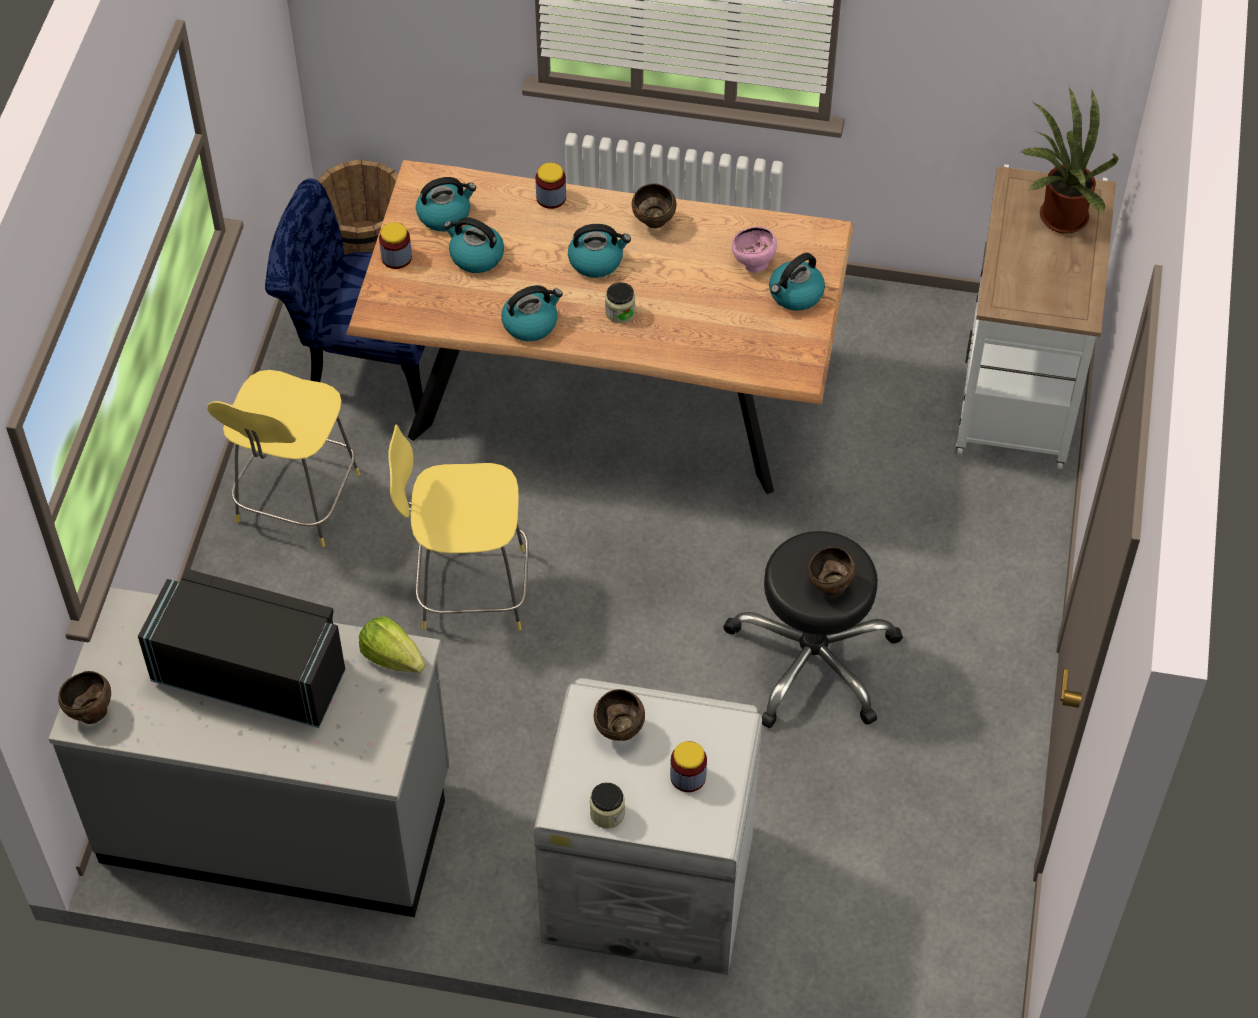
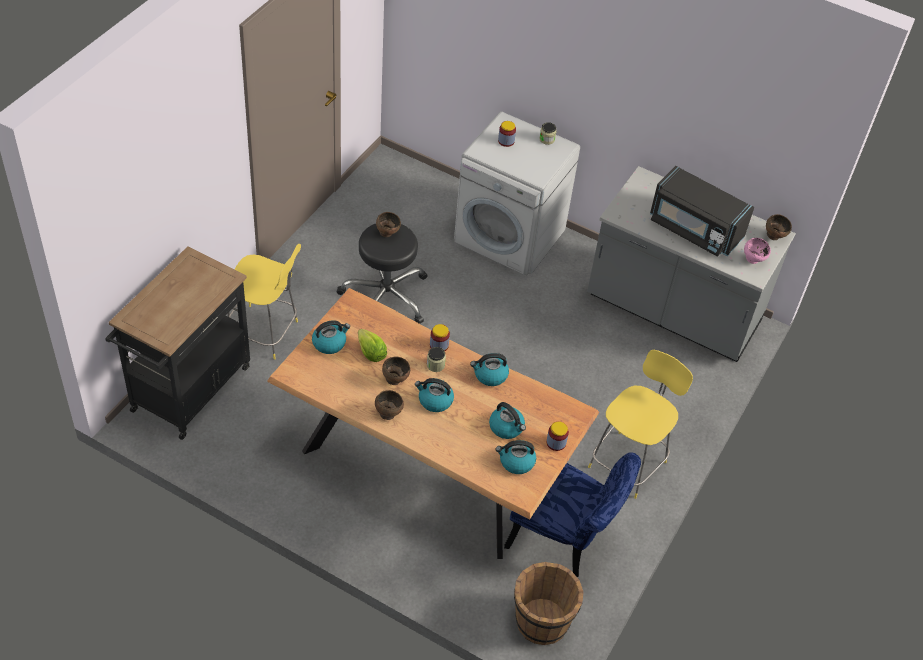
camera: 165 degrees left, 5 degrees down
lettuce [359,616,425,673] -> lettuce moved to [358,329,387,362]
yellow stool [388,424,529,630] -> yellow stool moved to [227,244,301,359]
jar [535,163,566,209] -> jar moved to [430,324,450,351]
brown bowl [594,689,645,741] -> brown bowl moved to [382,357,410,385]
pink bowl [732,227,777,273] -> pink bowl moved to [744,238,771,264]
white cart [955,164,1116,469] -> black cart [105,246,250,440]
potted plant [1019,86,1118,234] -> none

